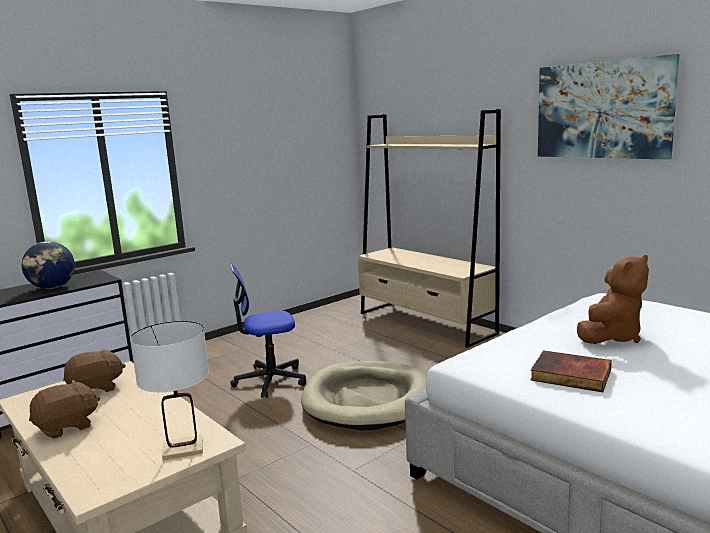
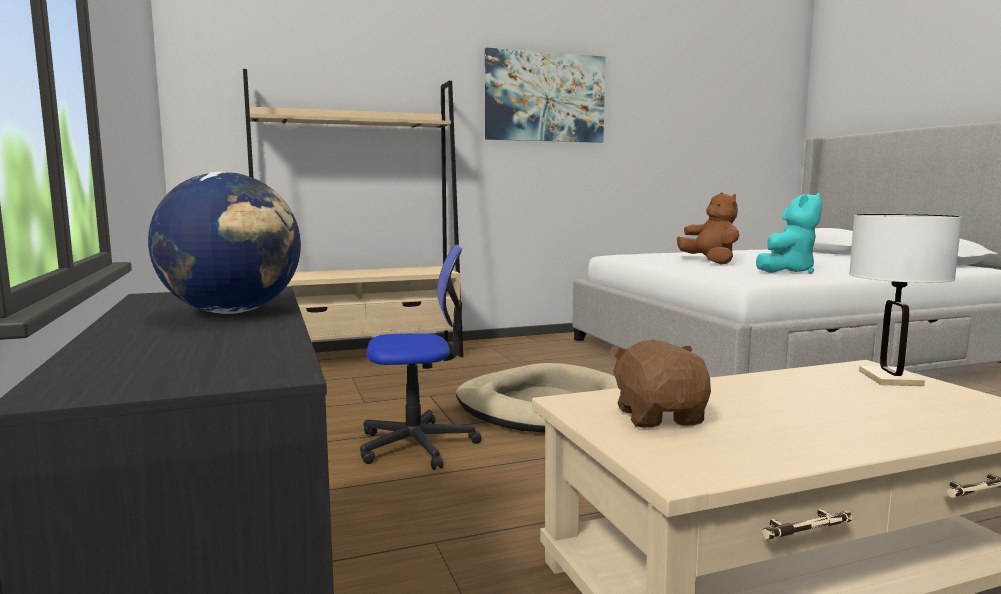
camera: 70 degrees left, 5 degrees down
brown plush toy [29,380,100,439] -> none
office chair [230,264,306,398] -> office chair turned 105 degrees counterclockwise [360,245,481,470]
book [530,350,612,392] -> turquoise plush toy [756,193,822,274]

